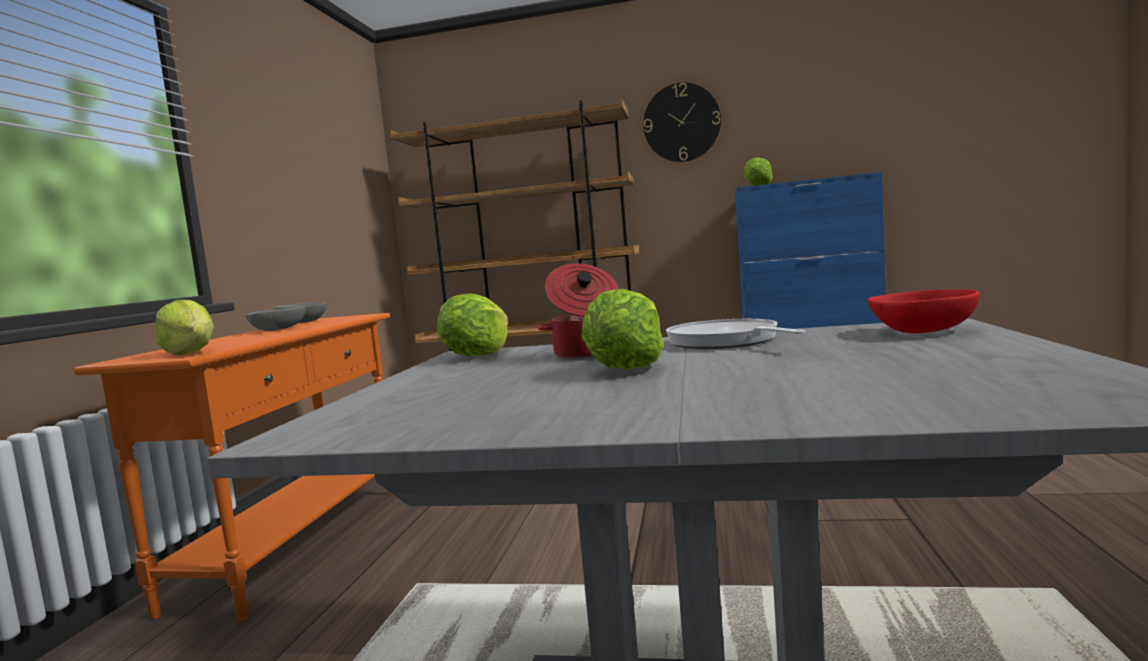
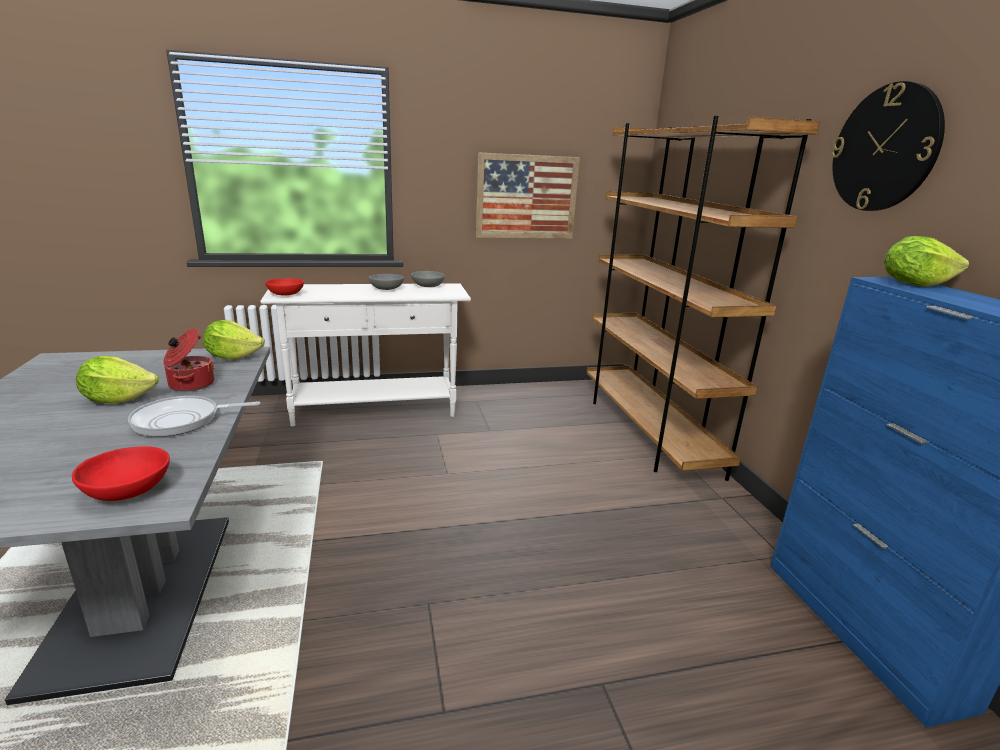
camera: 65 degrees right, 15 degrees up
orange console table [74,313,393,621] -> white console table [260,283,471,426]
lettuce [155,300,214,355] -> red bowl [265,278,304,296]
frying pan [666,319,805,349] -> frying pan turned 150 degrees counterclockwise [128,396,261,437]
none -> picture [475,152,580,239]

